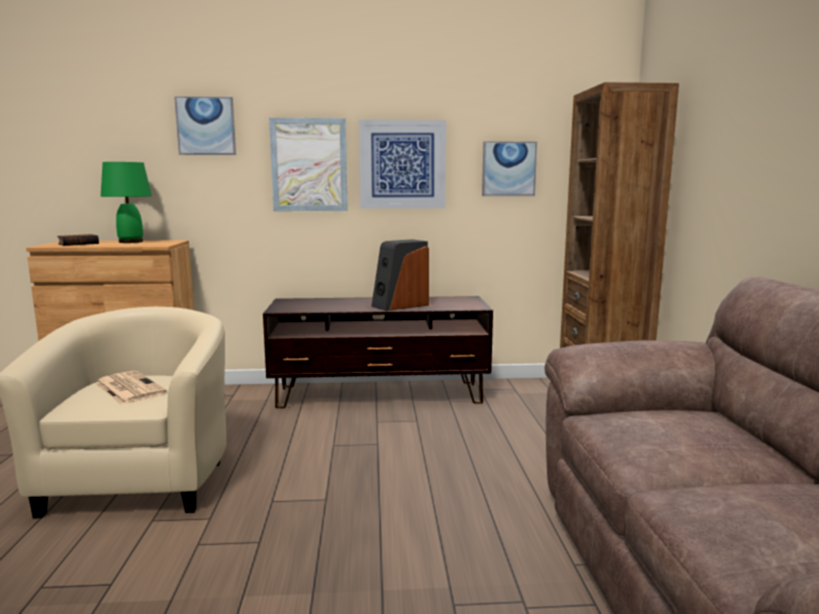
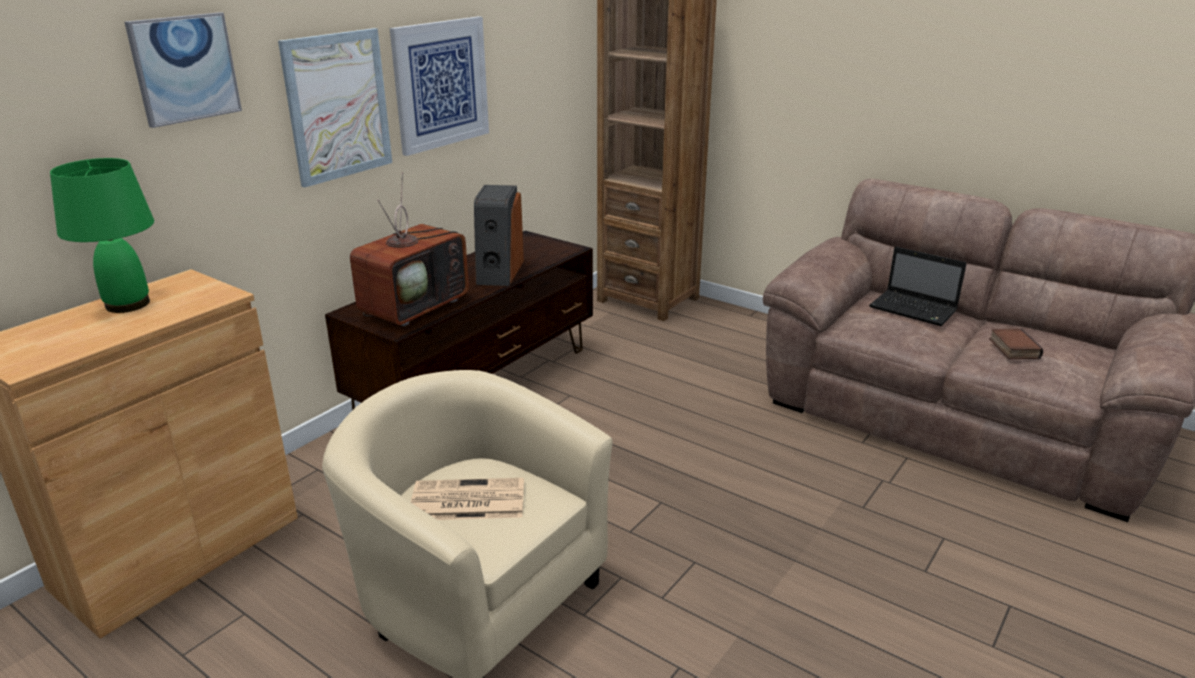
camera: 50 degrees left, 15 degrees up
book [57,234,99,246] -> book moved to [989,329,1043,359]
picture [482,141,537,196] -> none
none -> television [350,172,469,326]
none -> laptop [869,247,967,326]

